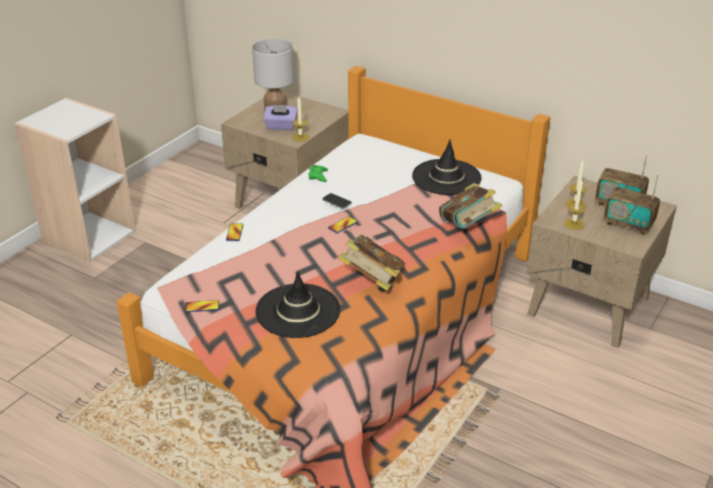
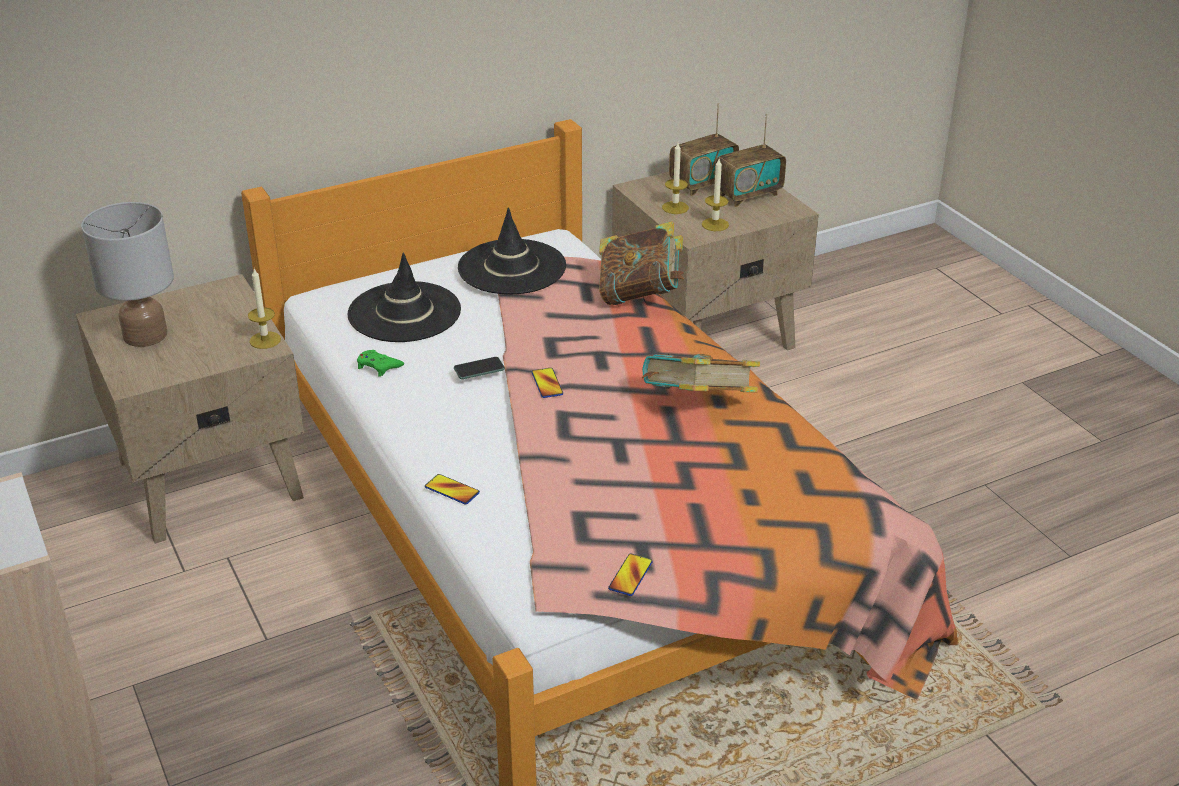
camera: 60 degrees left, 0 degrees up
black hat [255,271,341,338] -> black hat moved to [348,252,461,342]
purple tissue box [263,105,298,130] -> none

